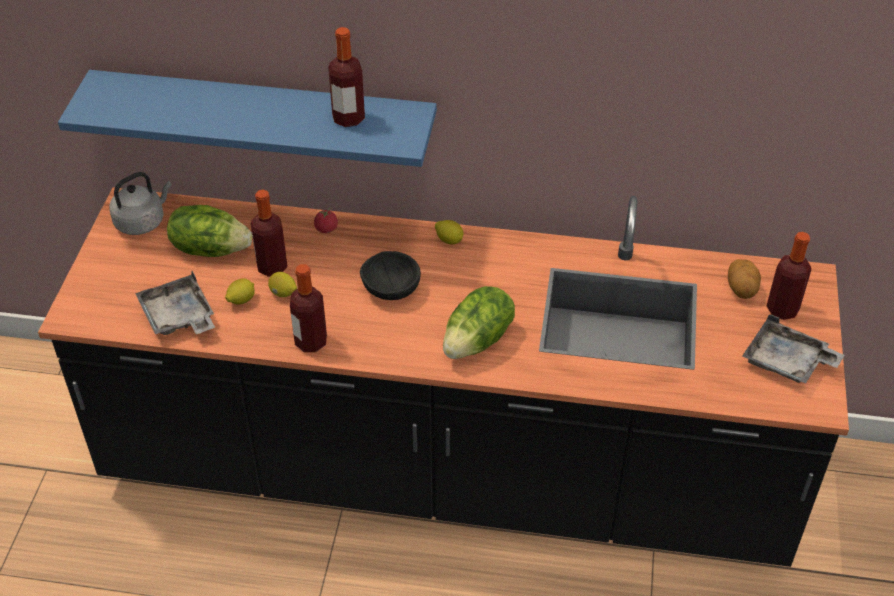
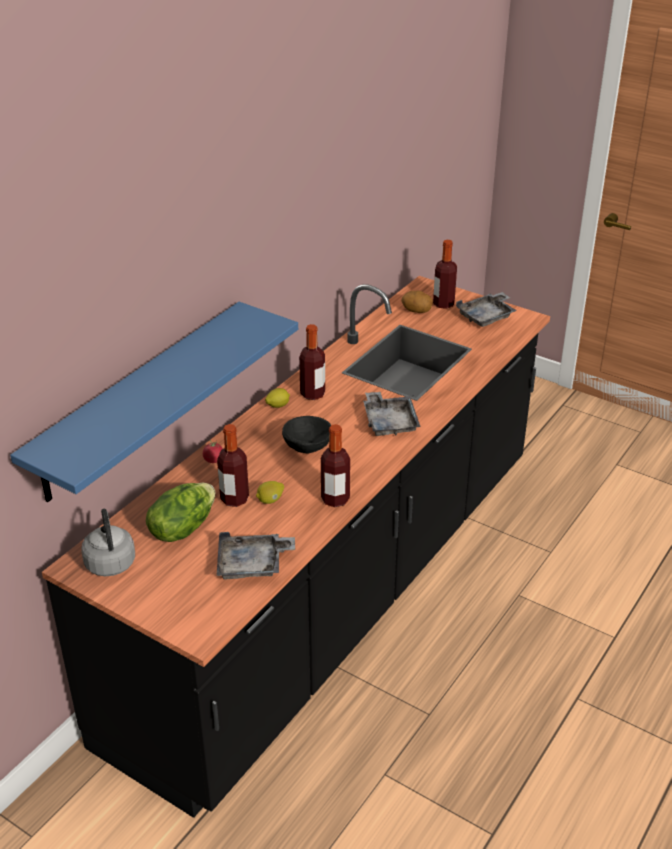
camera: 65 degrees left, 10 degrees down
lemon [225,278,255,305] -> none
bottle [328,27,365,127] -> bottle moved to [299,324,325,400]
lettuce [443,286,515,359] -> grey tray [363,391,421,436]

